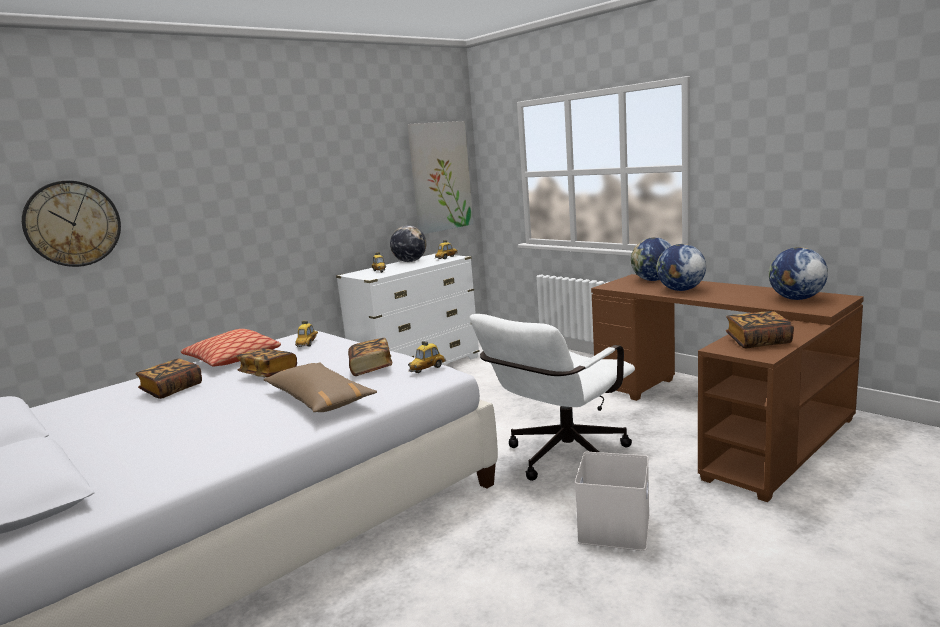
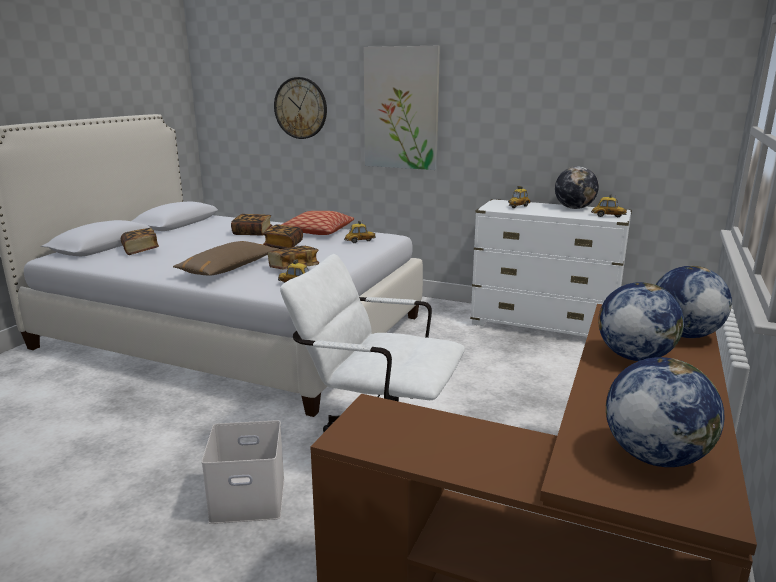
camera: 65 degrees right, 5 degrees up
picture [407,121,473,234] -> picture moved to [364,46,440,170]
book [726,311,794,348] -> book moved to [121,228,159,255]

